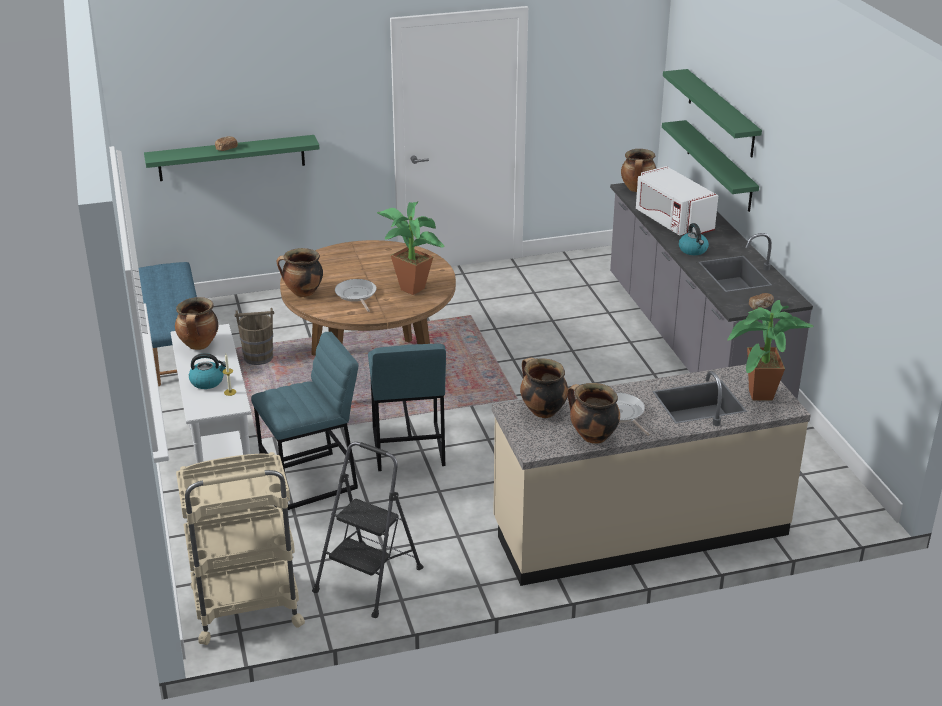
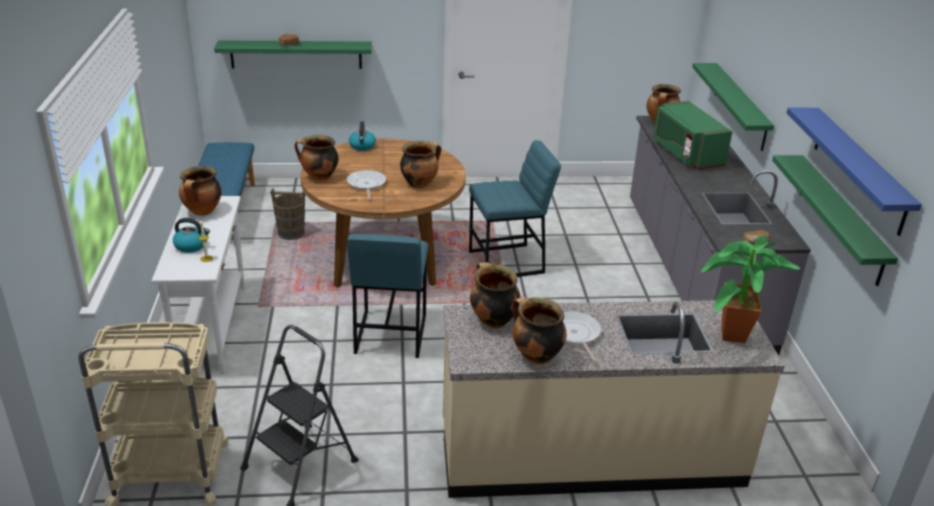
camera: 10 degrees right, 0 degrees up
blue stool [251,332,358,510] -> blue stool moved to [469,140,561,277]
potted plant [377,201,444,295] -> cooking pot [400,141,441,188]
white microwave [636,166,718,236] -> green microwave [653,101,733,169]
green shelf [663,69,762,158] -> green shelf moved to [772,155,898,286]
kettle [679,223,709,255] -> kettle moved to [349,122,376,151]
none -> blue shelf [787,108,922,236]

